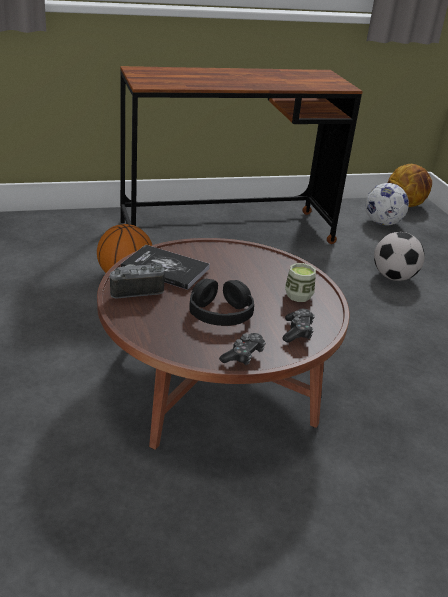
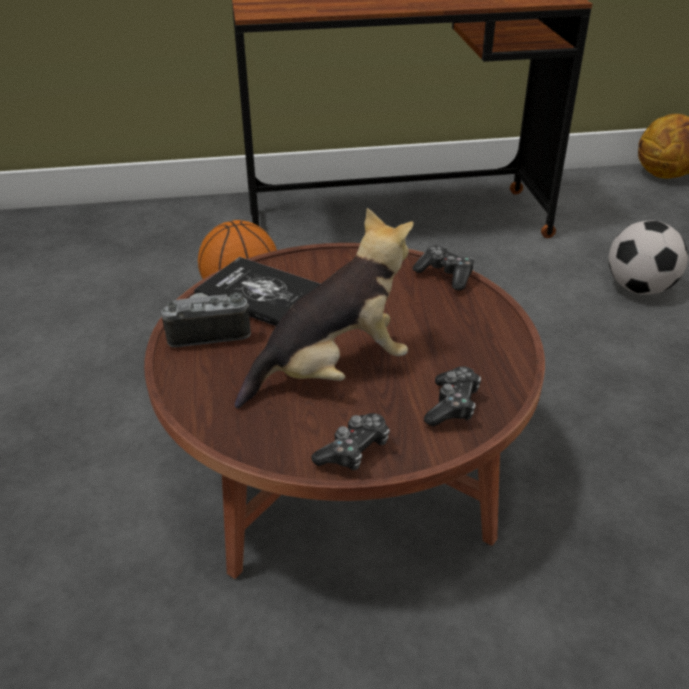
camera: 10 degrees right, 5 degrees up
black headphones [190,279,254,326] -> plush toy [235,208,414,409]
cup [285,263,316,302] -> none
football [366,183,409,226] -> none
none -> game controller [413,245,474,291]

